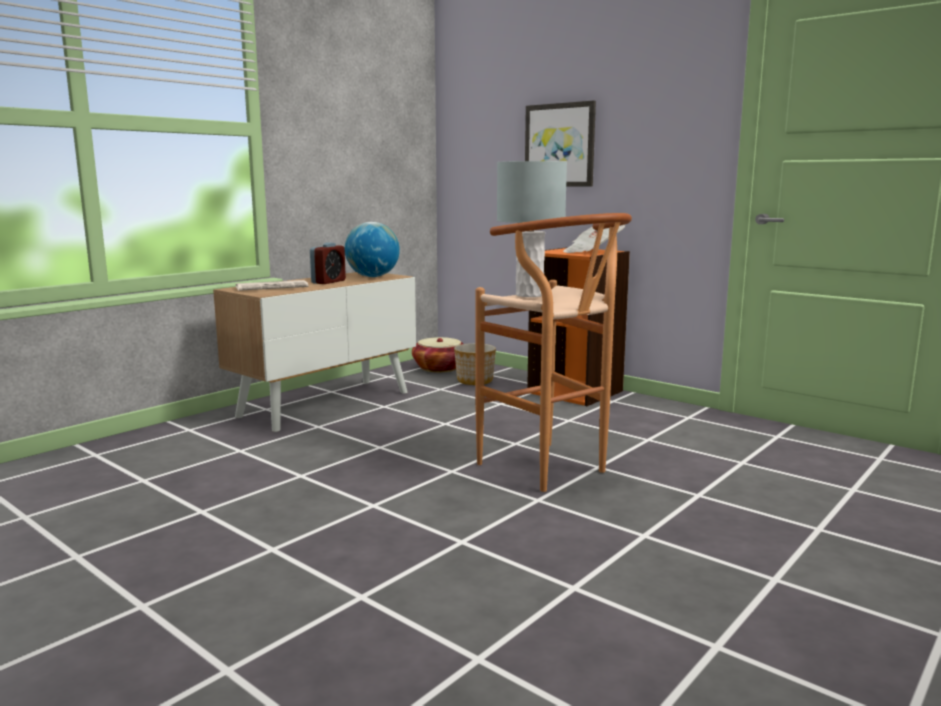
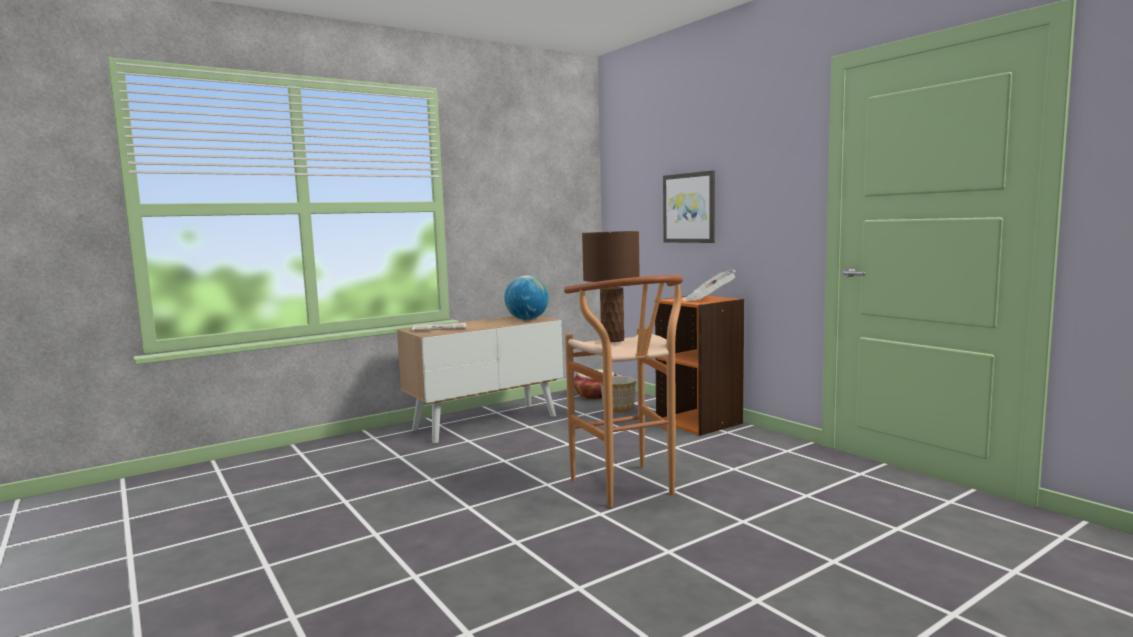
camera: 15 degrees right, 5 degrees down
alarm clock [310,242,346,284] -> none
grey table lamp [497,161,567,297] -> brown table lamp [582,231,640,342]

